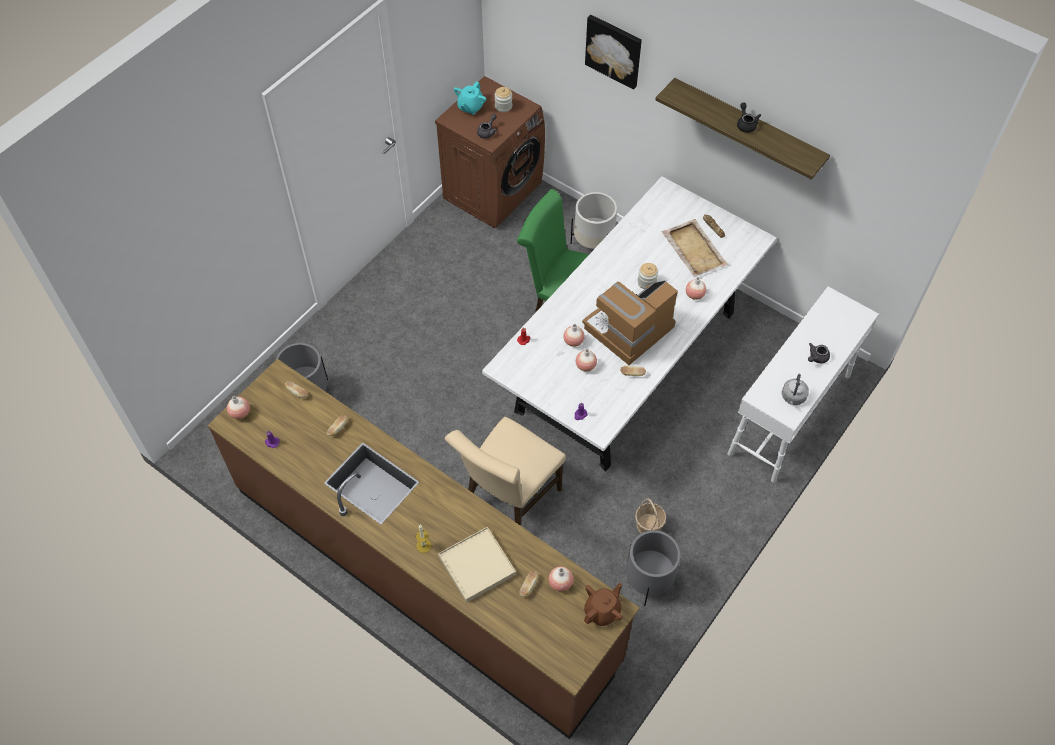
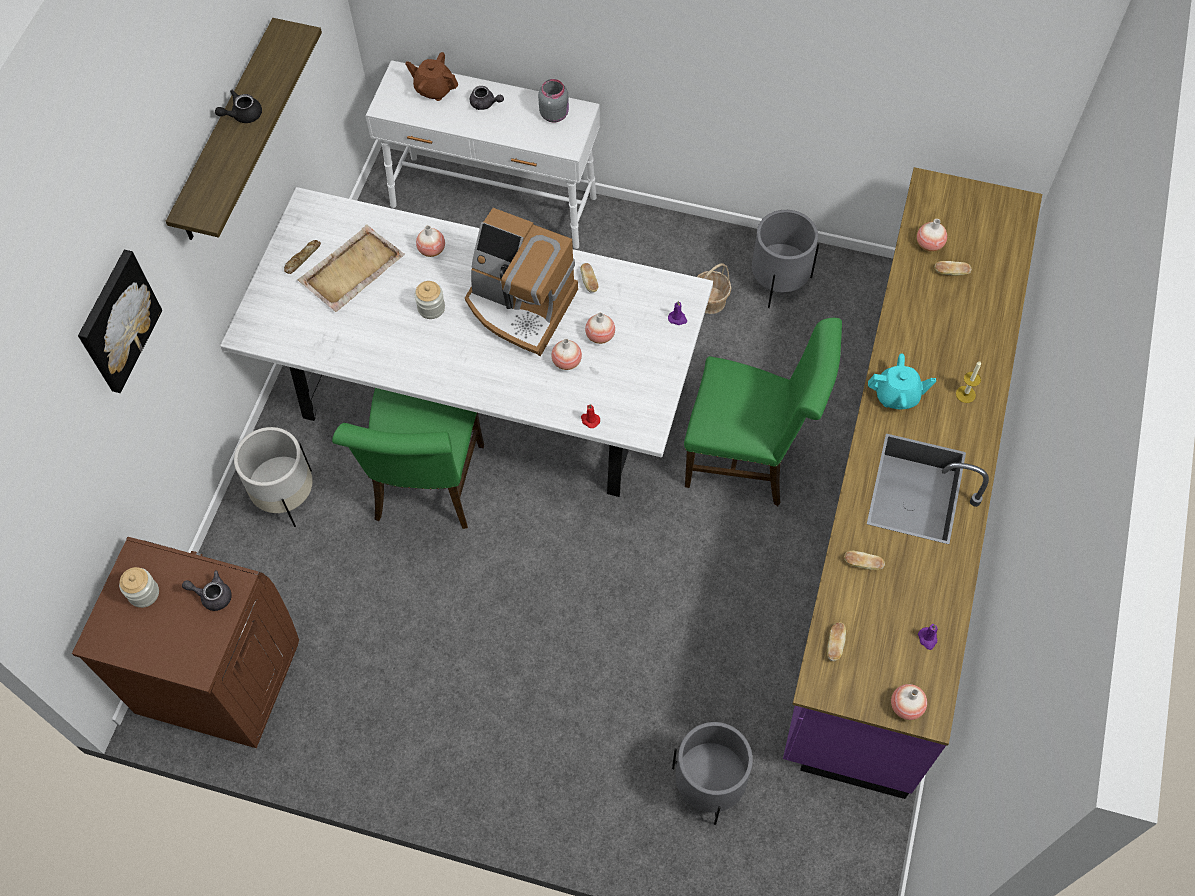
camera: 110 degrees left, 5 degrees up
brown counter [207,359,640,739] -> purple counter [783,167,1042,799]
beige tray [438,527,516,603] -> none
beige chair [445,417,566,526] -> green chair [684,318,842,506]
turquoise teapot [454,81,486,115] -> turquoise teapot moved to [868,354,936,409]
brown teapot [584,583,623,626] -> brown teapot moved to [405,52,458,101]
grey kettle [782,374,809,405] -> grey jar [538,79,569,123]

